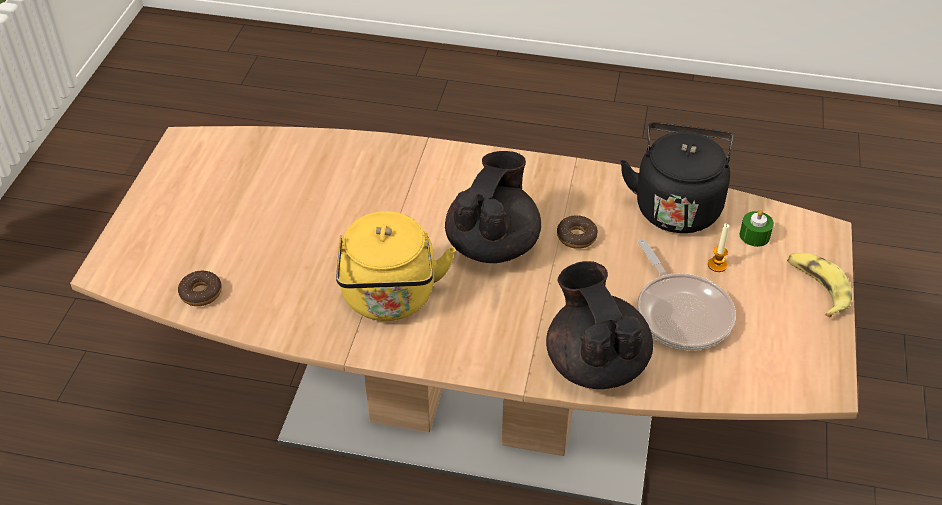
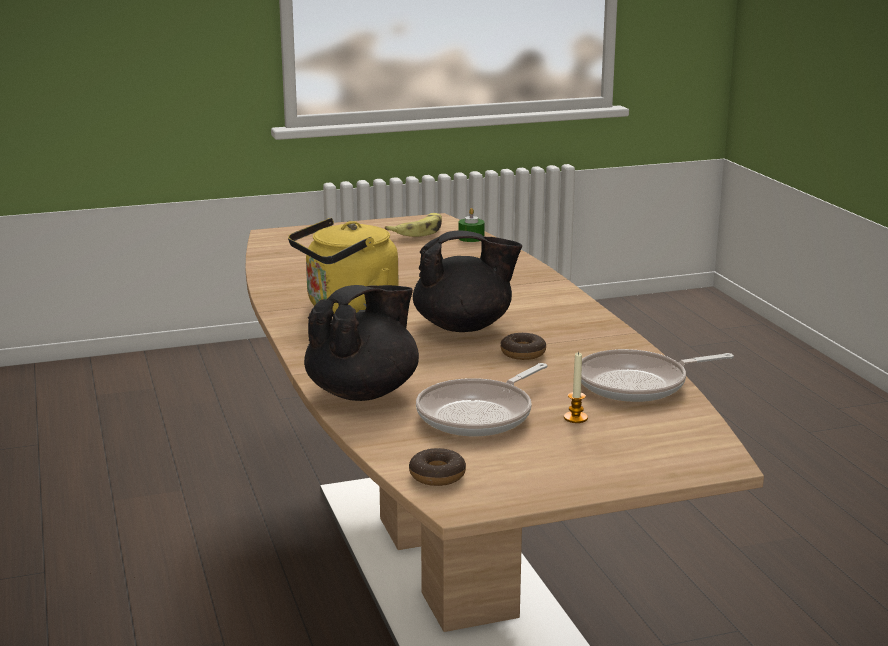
camera: 60 degrees right, 25 degrees down
donut [178,271,222,306] -> donut moved to [409,448,466,486]
black kettle [620,122,733,233] -> frying pan [581,349,734,402]
green candle [740,209,774,247] -> green candle moved to [458,208,485,242]
banana [787,253,852,317] -> banana moved to [385,213,442,237]

